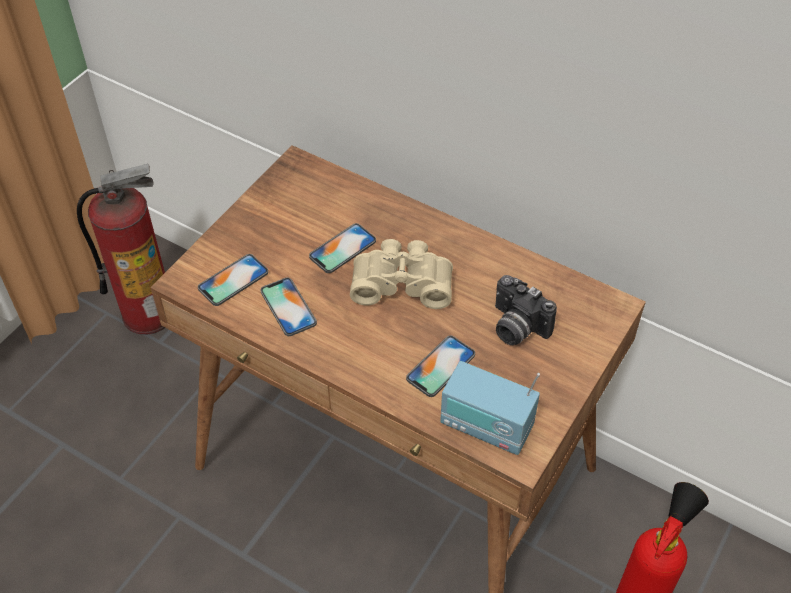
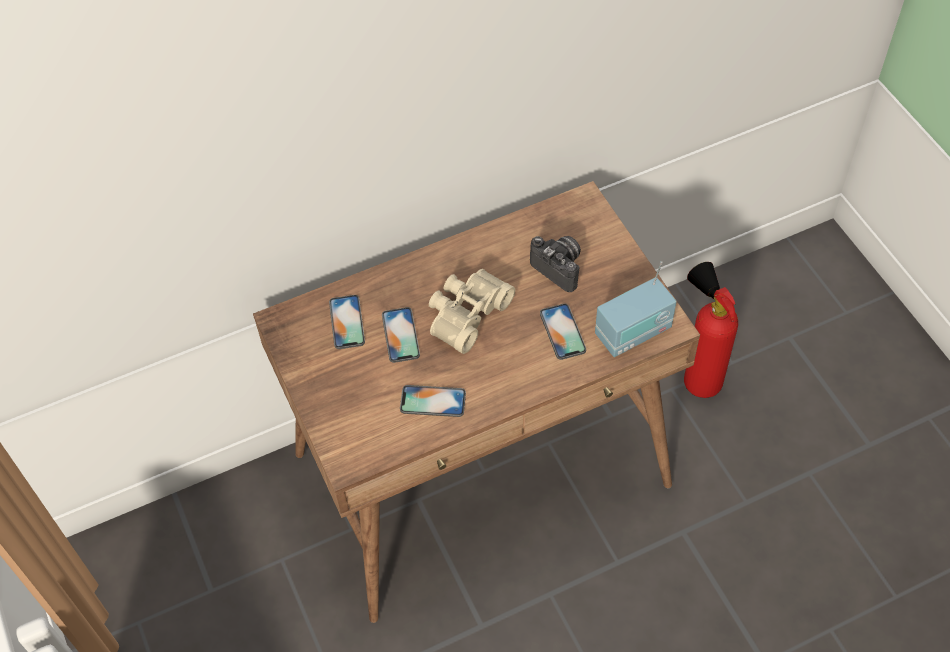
camera: 55 degrees left, 5 degrees up
fire extinguisher [77,164,165,335] -> none
phone [198,254,268,306] -> phone moved to [329,295,365,349]
camera [495,275,557,345] -> camera turned 120 degrees counterclockwise [530,236,581,292]

